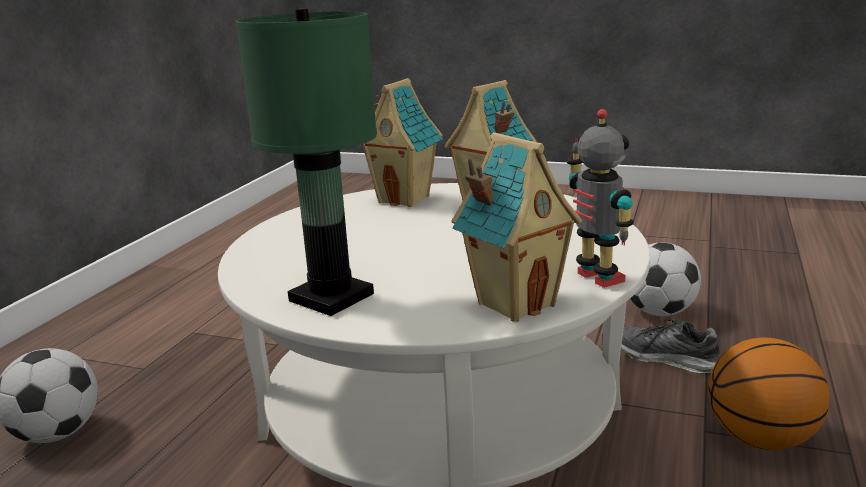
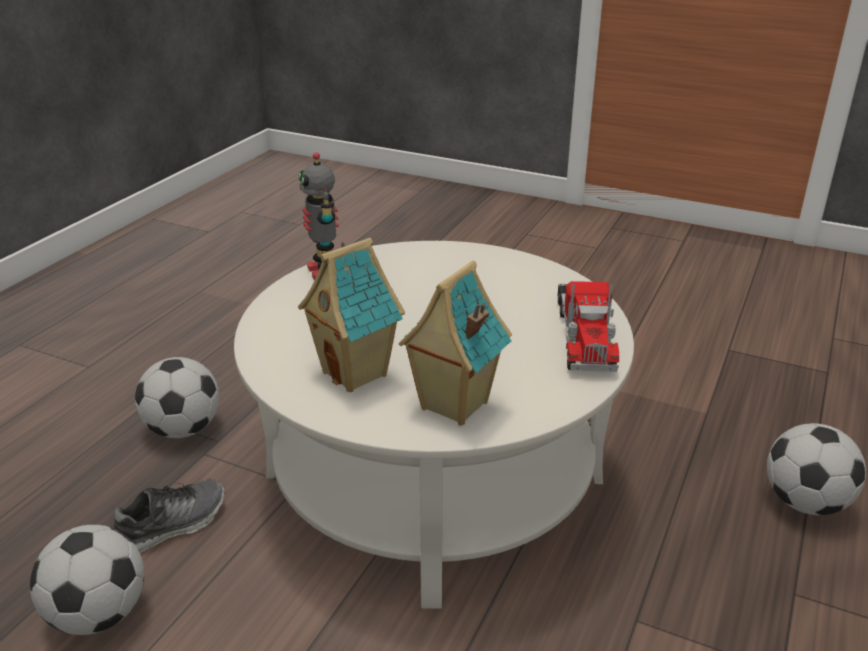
camera: 175 degrees left, 10 degrees up
green table lamp [236,8,377,316] -> none
toy house [451,132,582,322] -> none
shoe [621,319,721,373] -> shoe turned 75 degrees counterclockwise [114,478,224,553]
basketball [708,337,830,450] -> football [135,357,219,438]
none -> toy truck [557,281,619,372]

